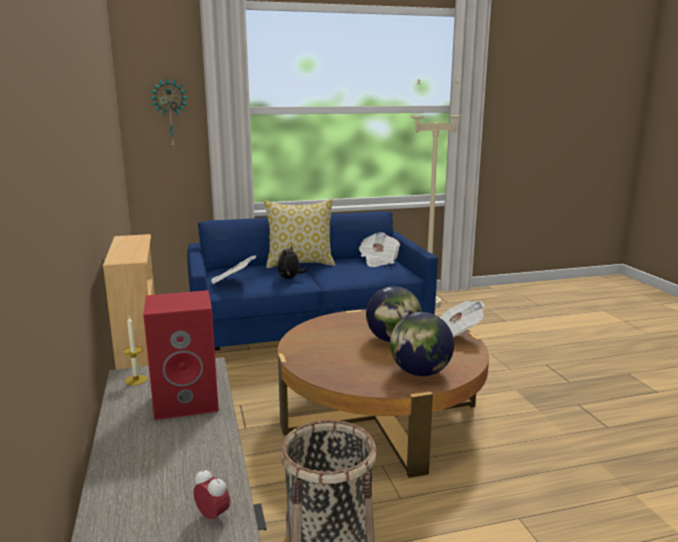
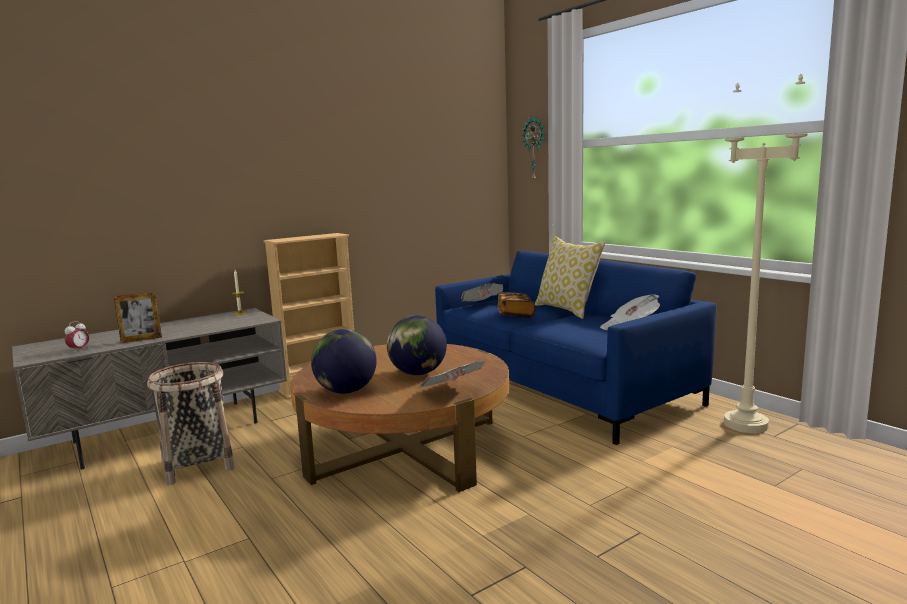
camera: 70 degrees right, 5 degrees down
red speaker [143,290,219,420] -> none
plush toy [277,245,307,279] -> book [497,292,535,318]
none -> picture frame [114,291,162,343]

